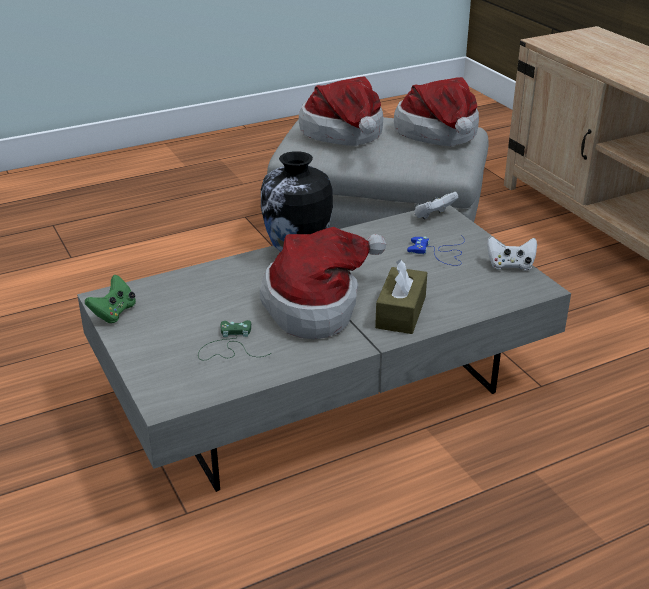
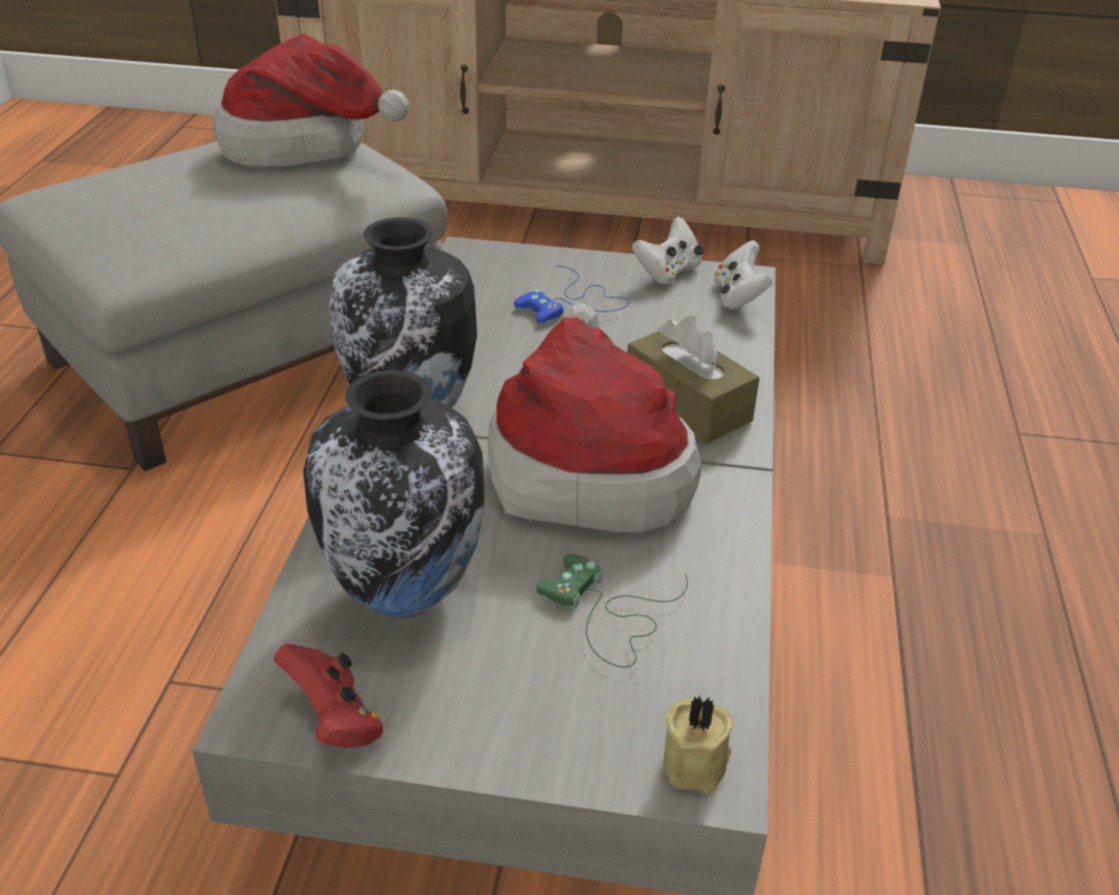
camera: 55 degrees left, 5 degrees up
green game controller [85,275,136,323] -> red game controller [274,644,383,748]
hat [299,76,383,146] -> none
white game controller [414,192,459,219] -> white game controller moved to [714,240,772,310]
none -> vase [303,370,485,618]
none -> beige candle [664,696,733,793]

